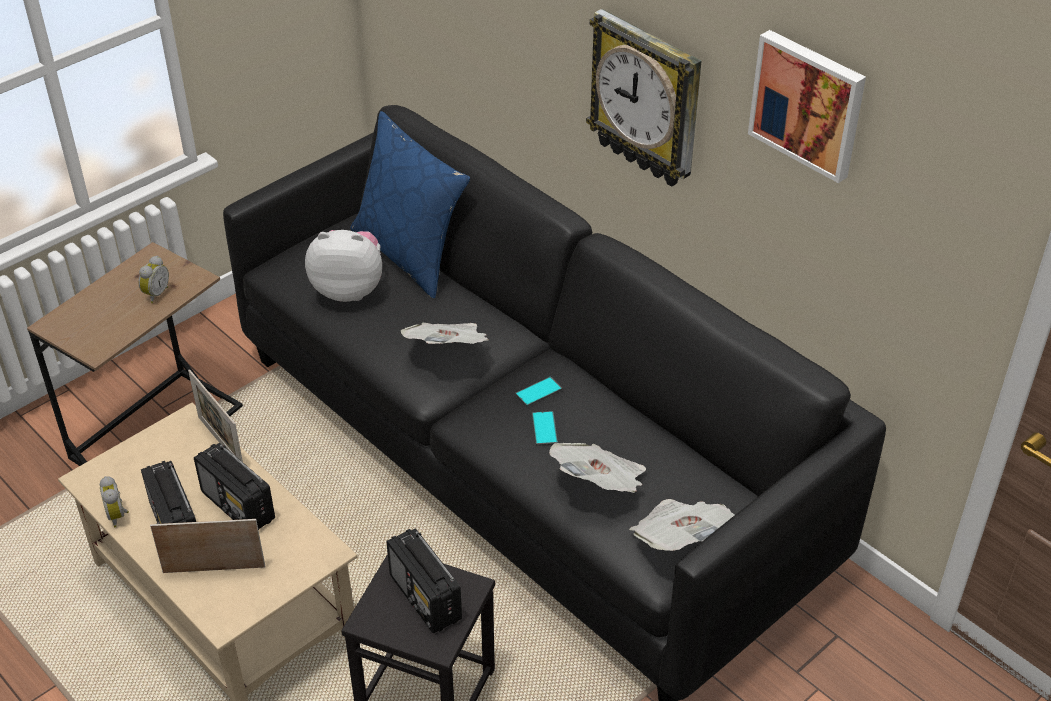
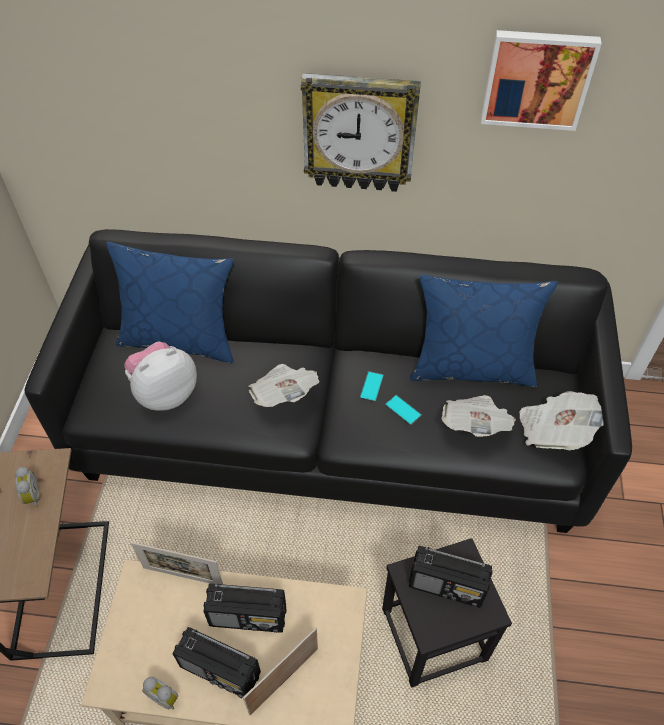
camera: 40 degrees left, 10 degrees up
none -> blue pillow [410,275,558,387]

